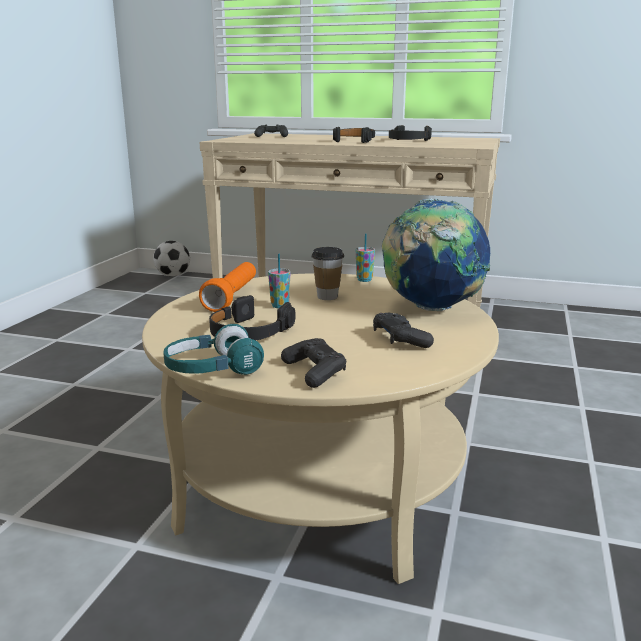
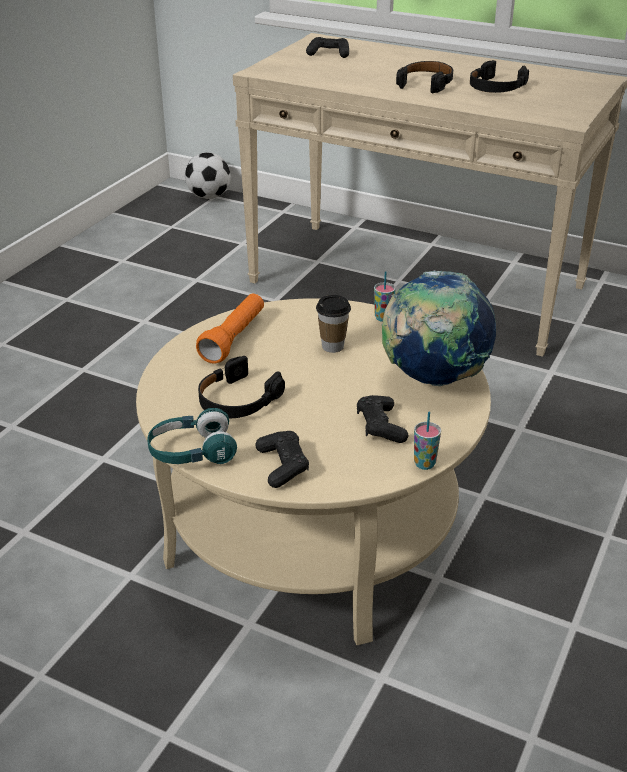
camera: 10 degrees right, 15 degrees up
cup [268,254,290,308] -> cup moved to [414,412,441,470]

